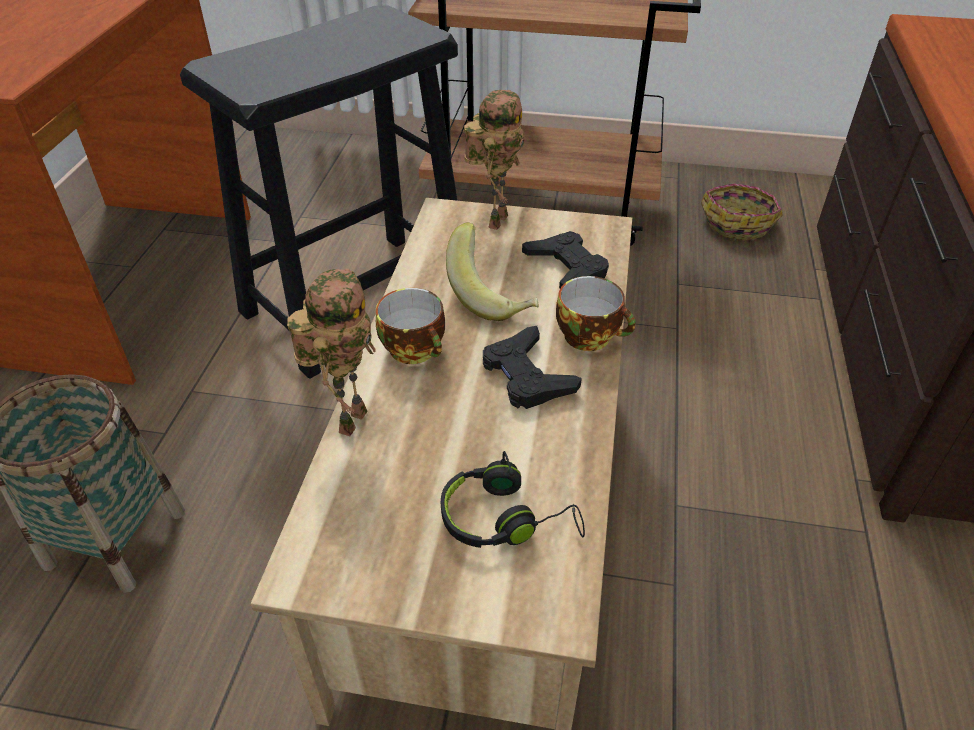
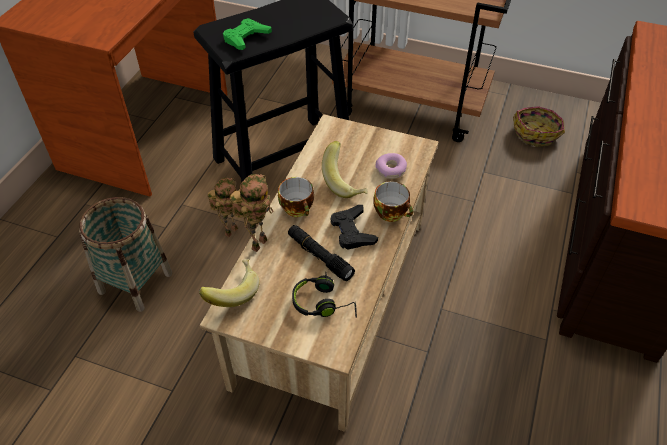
camera: 10 degrees right, 5 degrees up
toy robot [464,90,524,230] -> toy robot moved to [208,178,238,237]
black game controller [522,231,609,288] -> donut [375,153,407,179]
none -> banana [199,259,260,307]
none -> green game controller [223,18,272,50]
none -> black flashlight [288,225,355,281]

